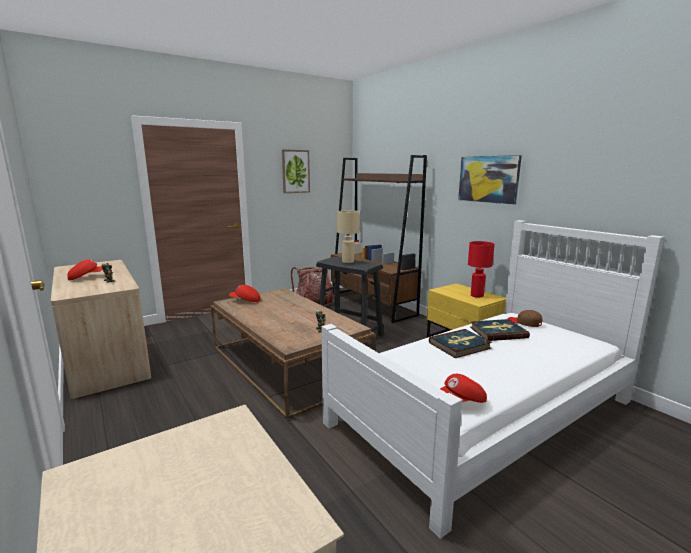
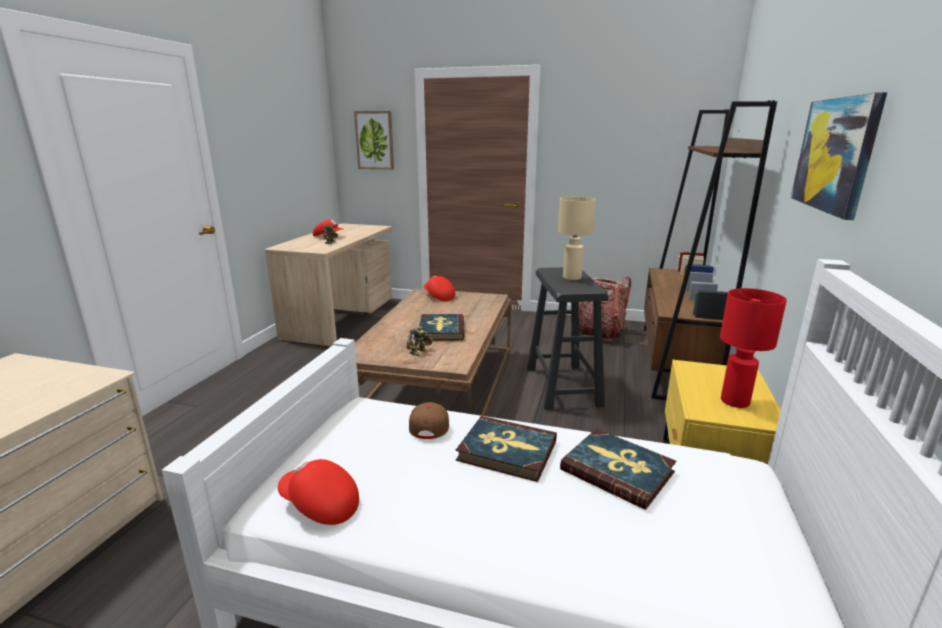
camera: 50 degrees right, 5 degrees up
picture [282,149,310,193] -> picture moved to [354,111,394,170]
brown cap [508,310,543,327] -> brown cap moved to [409,402,449,439]
none -> book [419,314,464,341]

